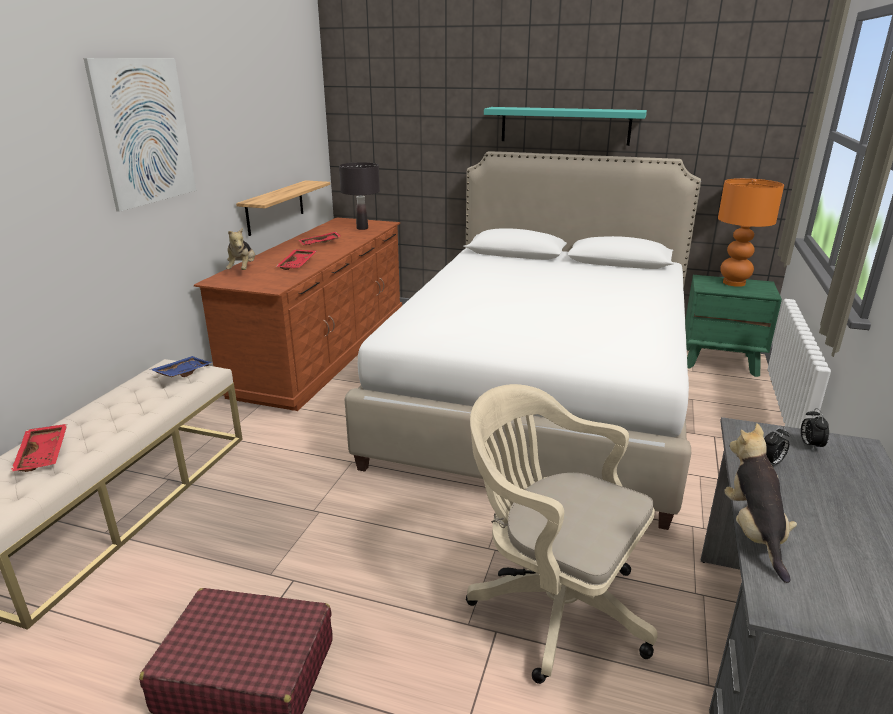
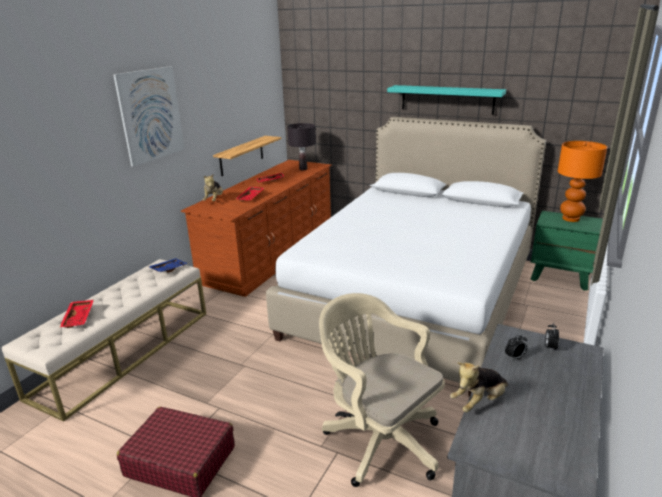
camera: 10 degrees right, 0 degrees up
plush toy [724,423,797,583] -> plush toy turned 135 degrees counterclockwise [450,362,508,413]

